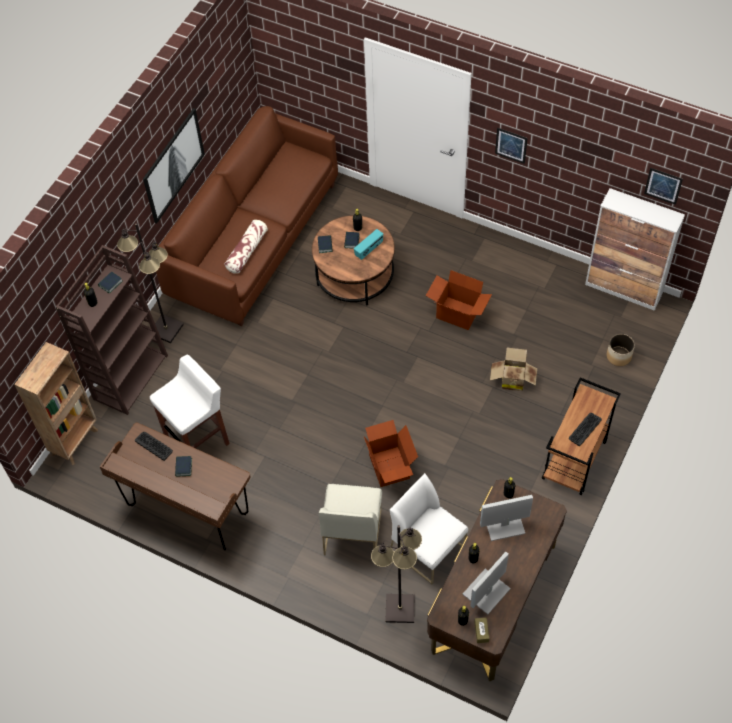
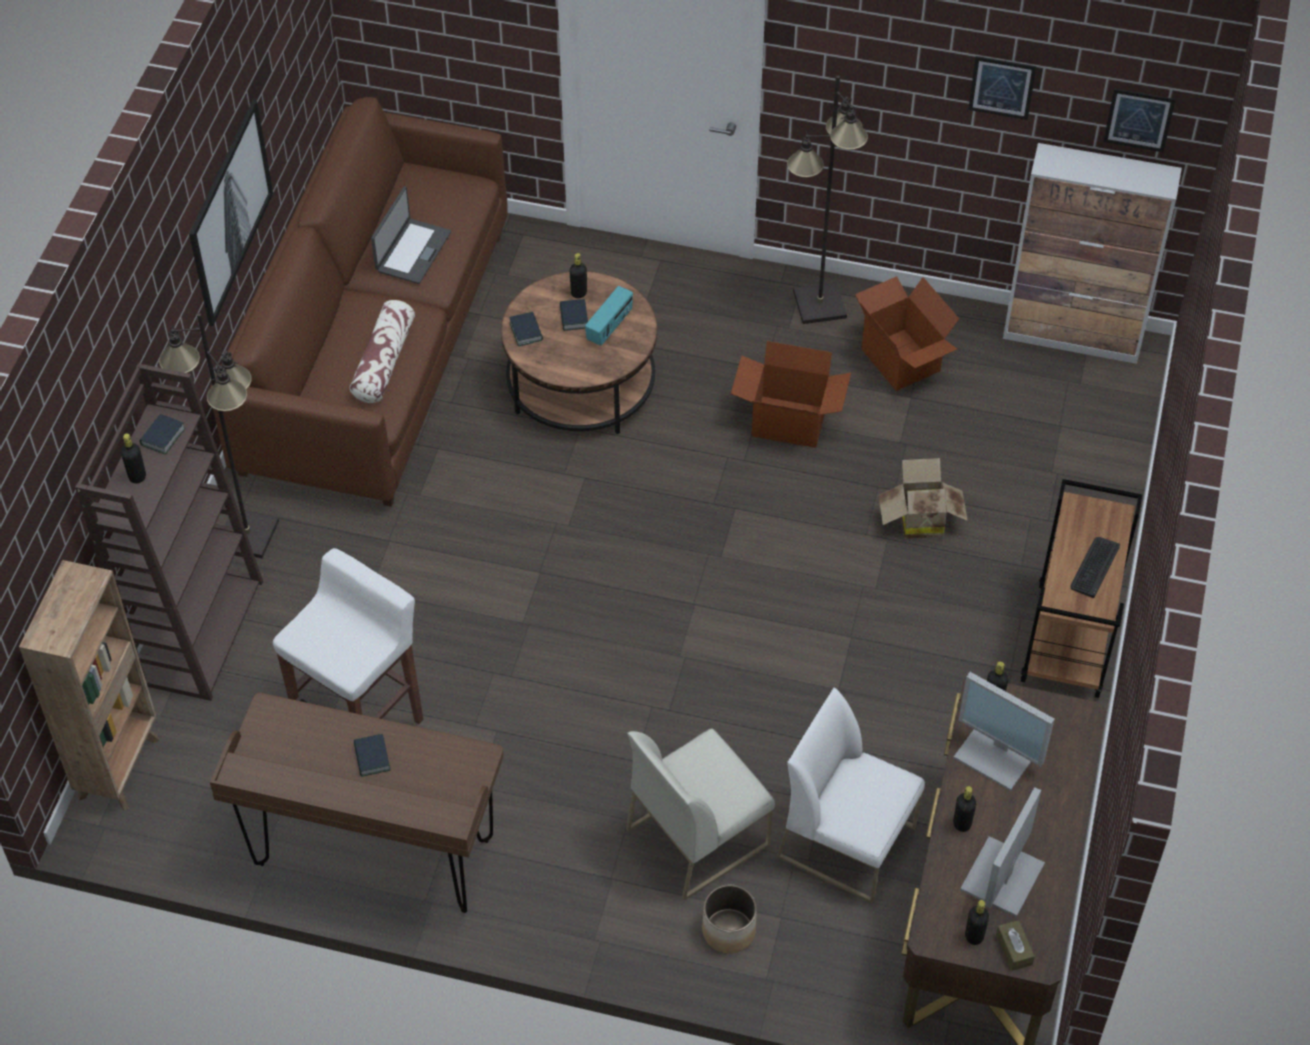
camera: 15 degrees left, 5 degrees down
keyboard [135,432,173,461] -> none
white chair [319,484,382,555] -> white chair turned 60 degrees clockwise [626,728,775,900]
cardboard box [364,420,418,487] -> cardboard box moved to [855,276,959,391]
black floor lamp [371,525,422,623] -> black floor lamp moved to [787,75,868,324]
monitor [480,495,533,541] -> monitor turned 120 degrees counterclockwise [954,672,1055,791]
picture [495,128,528,164] -> picture moved to [968,56,1037,120]
planter [607,334,635,366] -> planter moved to [702,885,757,954]
none -> laptop [371,186,451,284]

